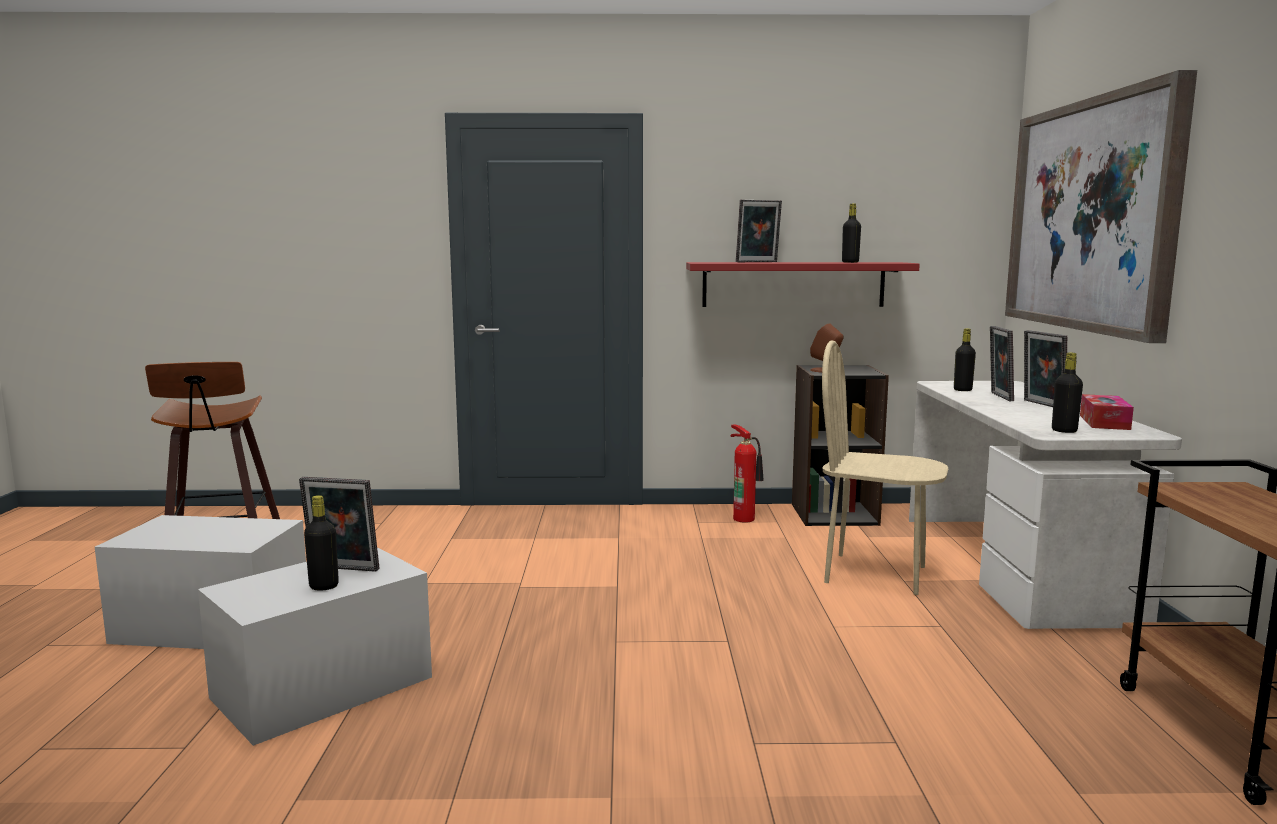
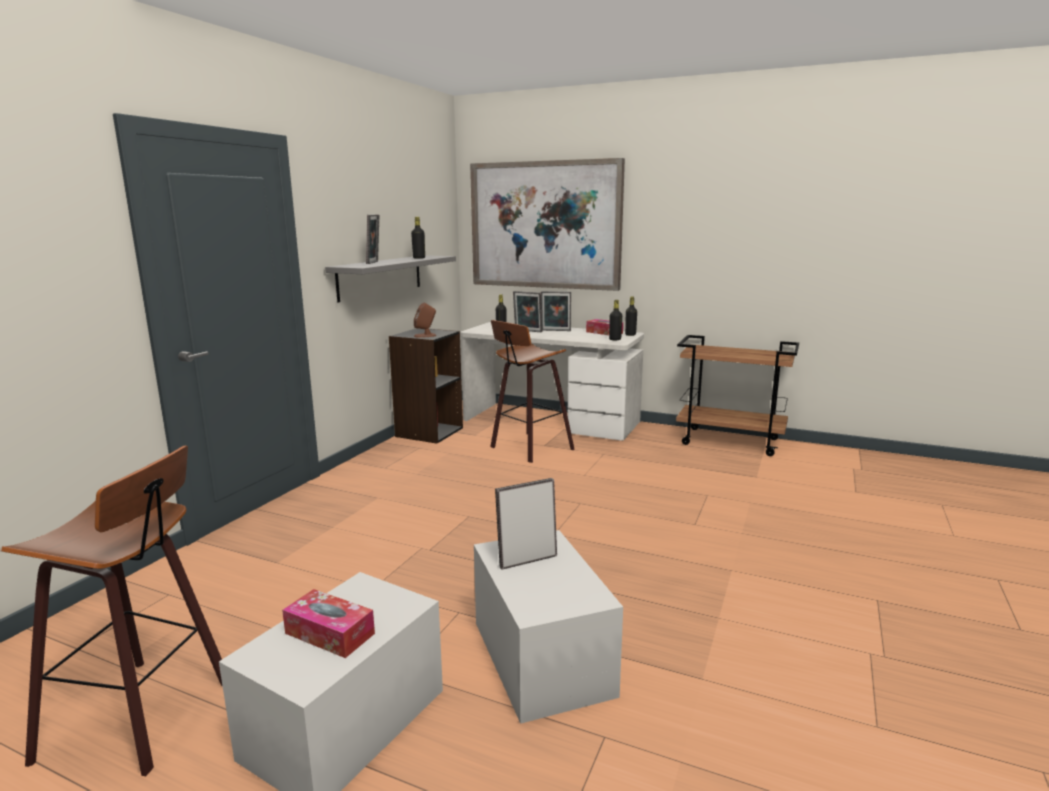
camera: 65 degrees left, 5 degrees up
picture frame [299,477,379,572] -> picture frame turned 150 degrees counterclockwise [495,478,557,569]
black bottle [304,495,339,591] -> black bottle moved to [625,297,637,336]
red shelf [686,262,920,307] -> grey shelf [325,255,456,302]
fire extinguisher [730,424,764,522] -> none
beige chair [822,341,948,595] -> stool [490,320,575,463]
none -> tissue box [282,589,375,658]

